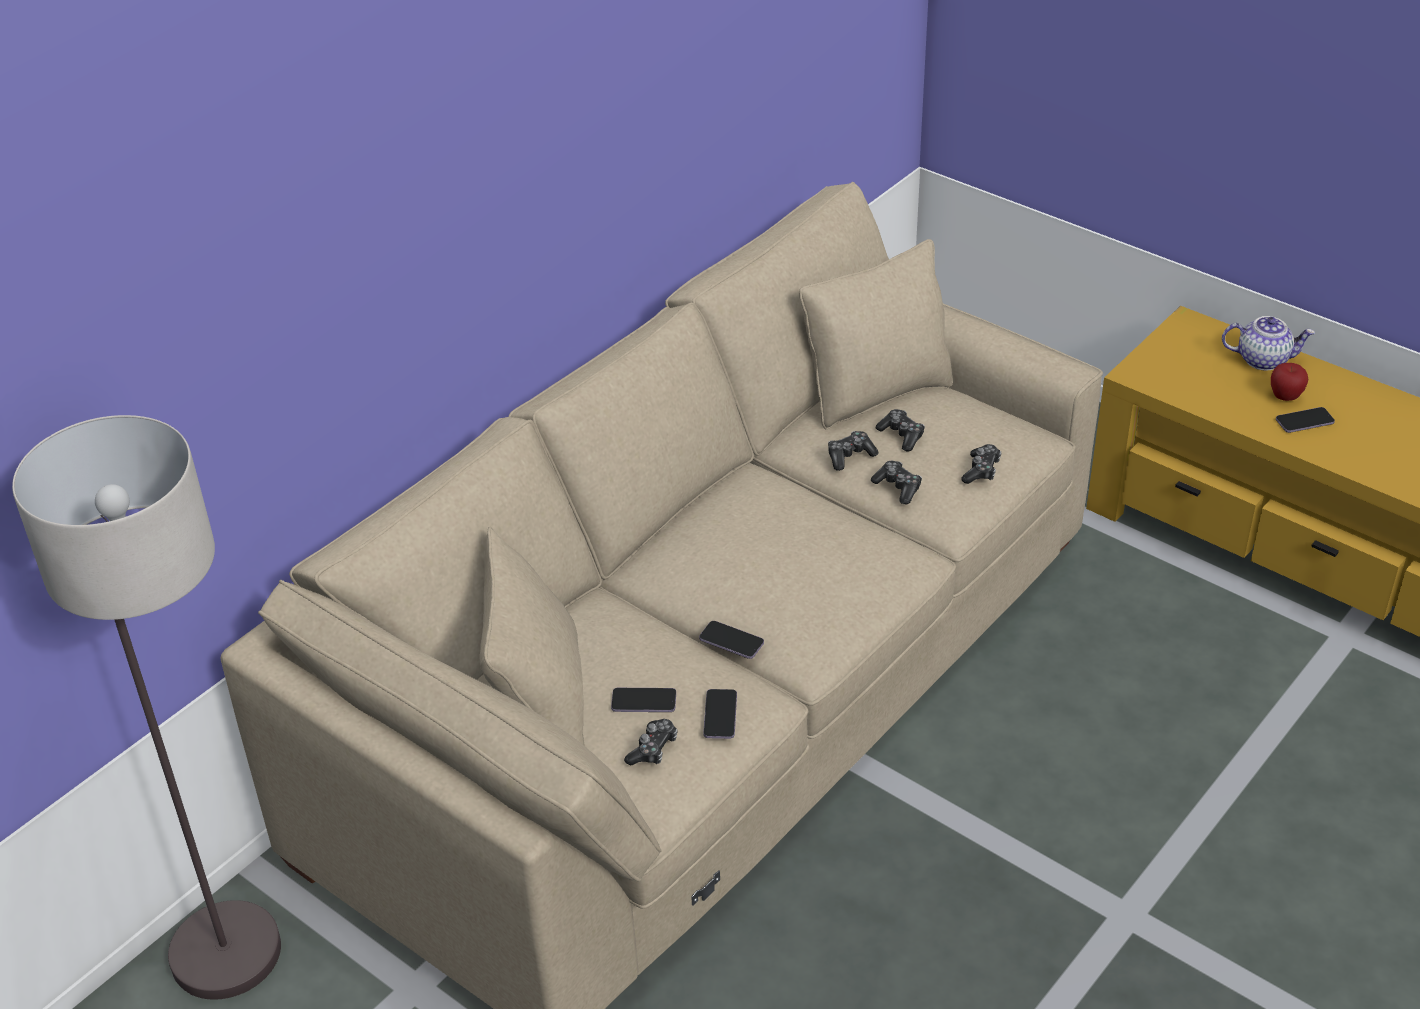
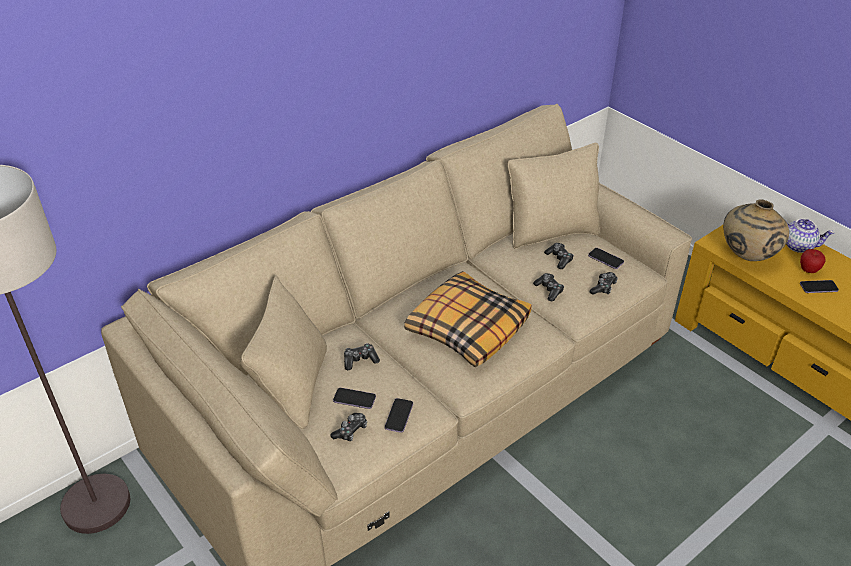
camera: 10 degrees right, 0 degrees up
phone [699,621,764,659] -> phone moved to [588,248,624,269]
game controller [828,431,879,471] -> game controller moved to [344,343,380,370]
none -> pillow [404,271,532,367]
none -> beige vase [723,199,789,261]

